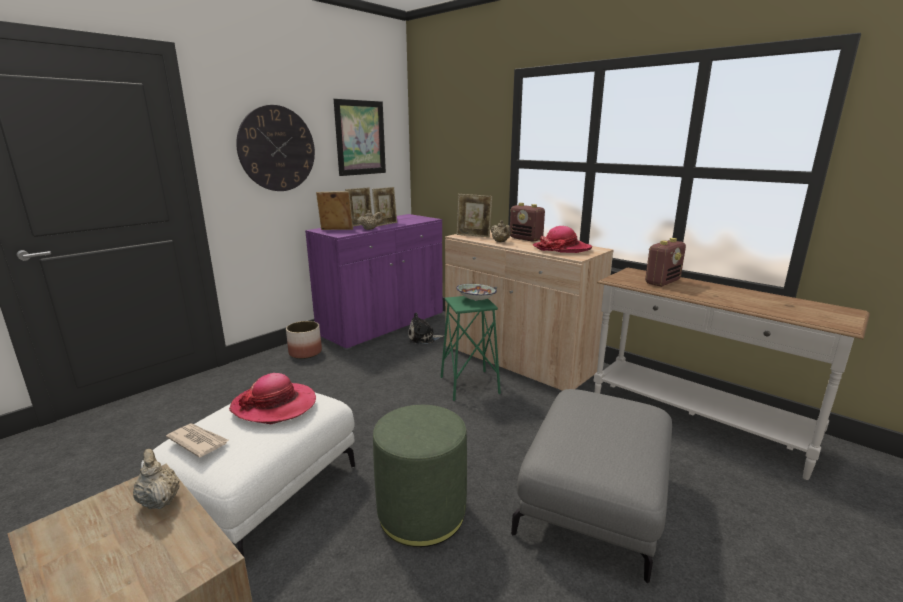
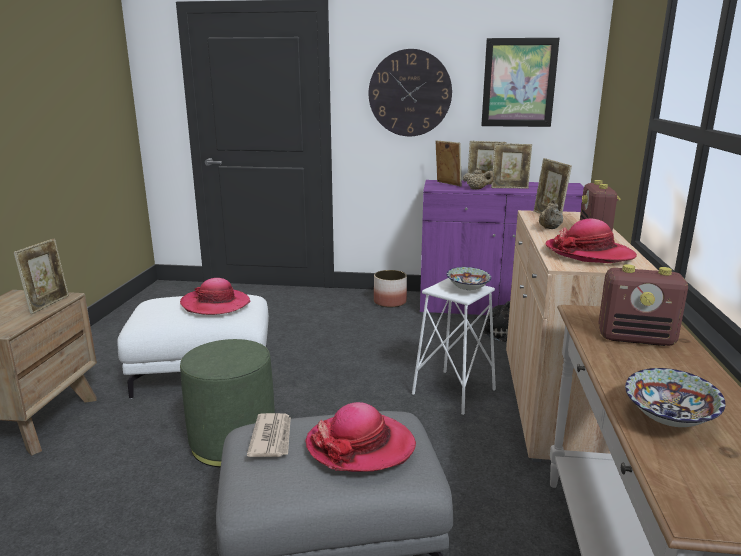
camera: 55 degrees right, 0 degrees up
beige teapot [133,449,180,509] -> picture frame [14,238,69,314]
newspaper [166,423,229,458] -> newspaper moved to [247,413,291,457]
green stool [441,296,501,401] -> white stool [412,278,496,415]
none -> hat [305,402,416,472]
none -> bowl [625,368,725,427]

